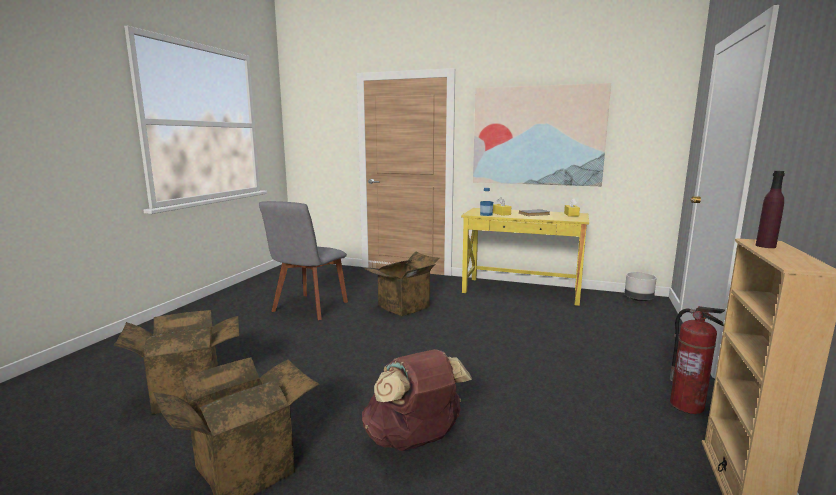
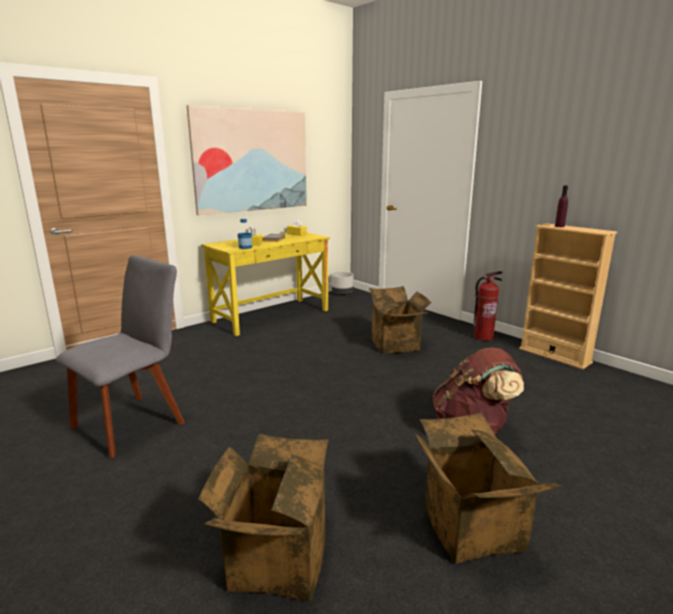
camera: 60 degrees left, 5 degrees up
grey chair [259,201,348,320] -> grey chair turned 105 degrees counterclockwise [56,255,185,458]
cardboard box [364,252,440,316] -> cardboard box moved to [369,286,432,353]

